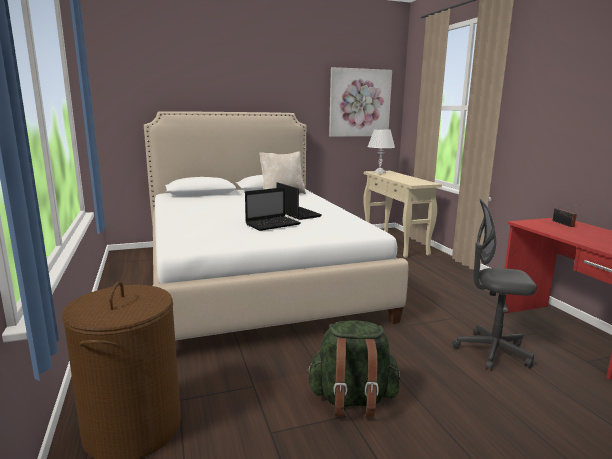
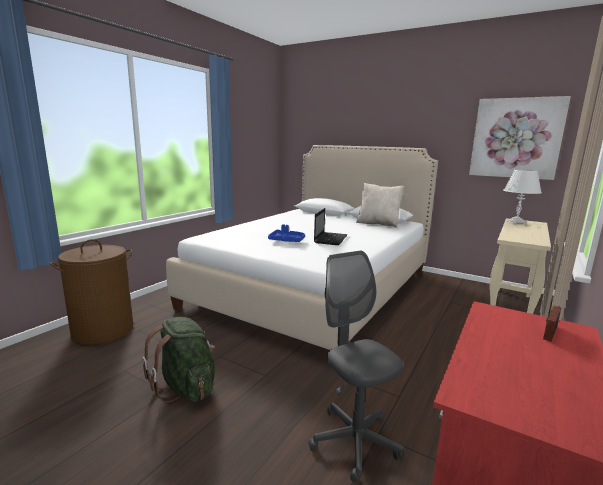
camera: 50 degrees right, 0 degrees up
laptop [245,187,301,231] -> blue tray [268,224,305,242]

